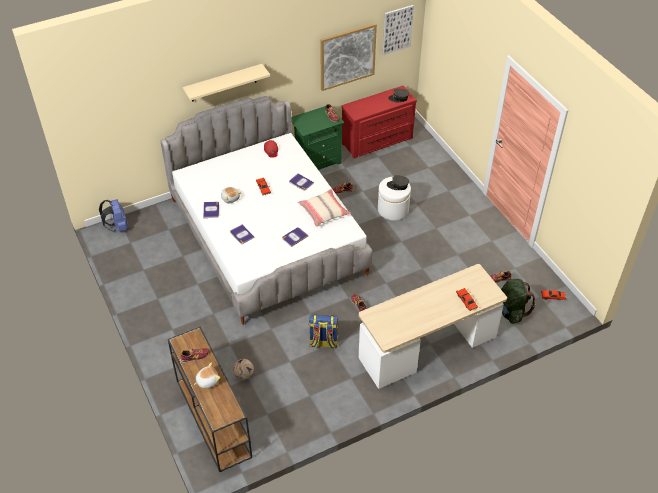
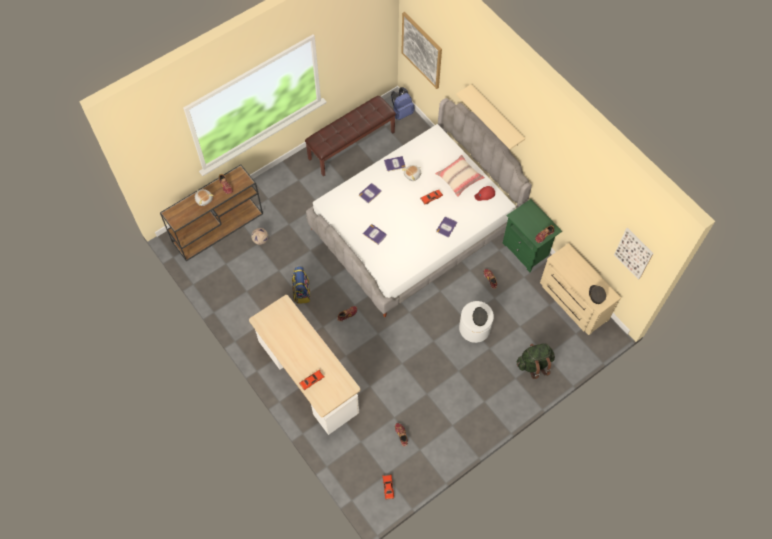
camera: 80 degrees right, 15 degrees up
beige pillow [298,189,351,227] -> beige pillow moved to [435,155,485,197]
picture [320,23,377,91] -> picture moved to [401,12,442,89]
red dresser [342,86,417,159] -> beige dresser [540,243,621,335]
green backpack [501,279,535,324] -> green backpack moved to [517,343,555,379]
none -> brown bench [305,96,396,176]

